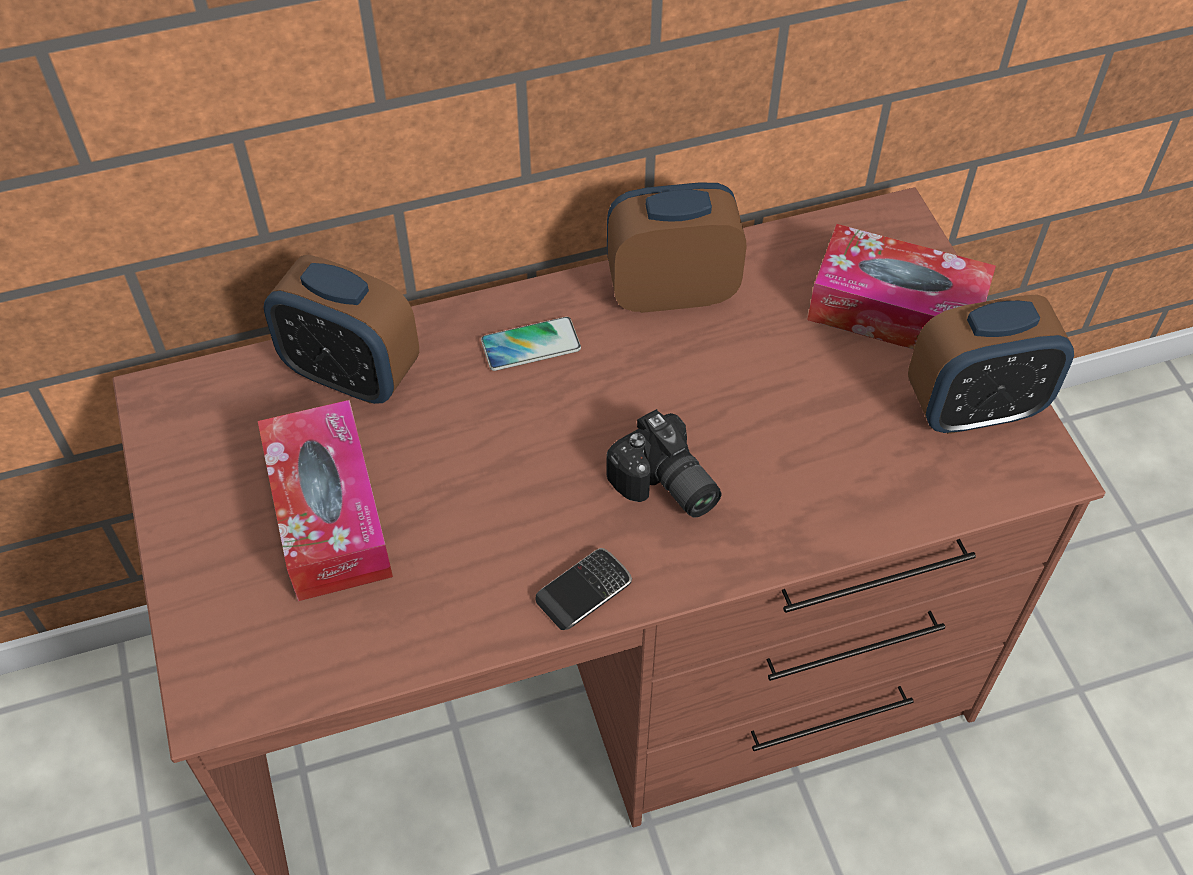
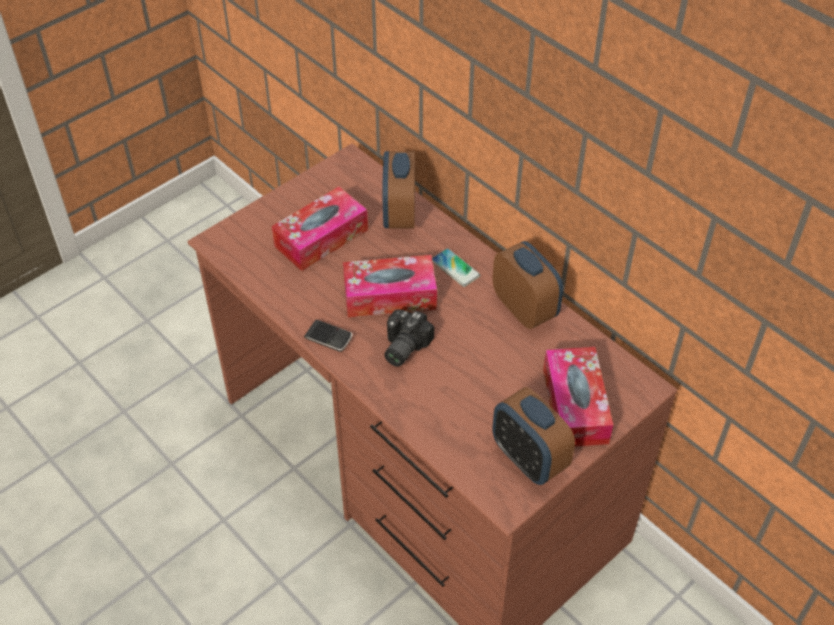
camera: 65 degrees right, 5 degrees down
none -> tissue box [343,255,437,317]

